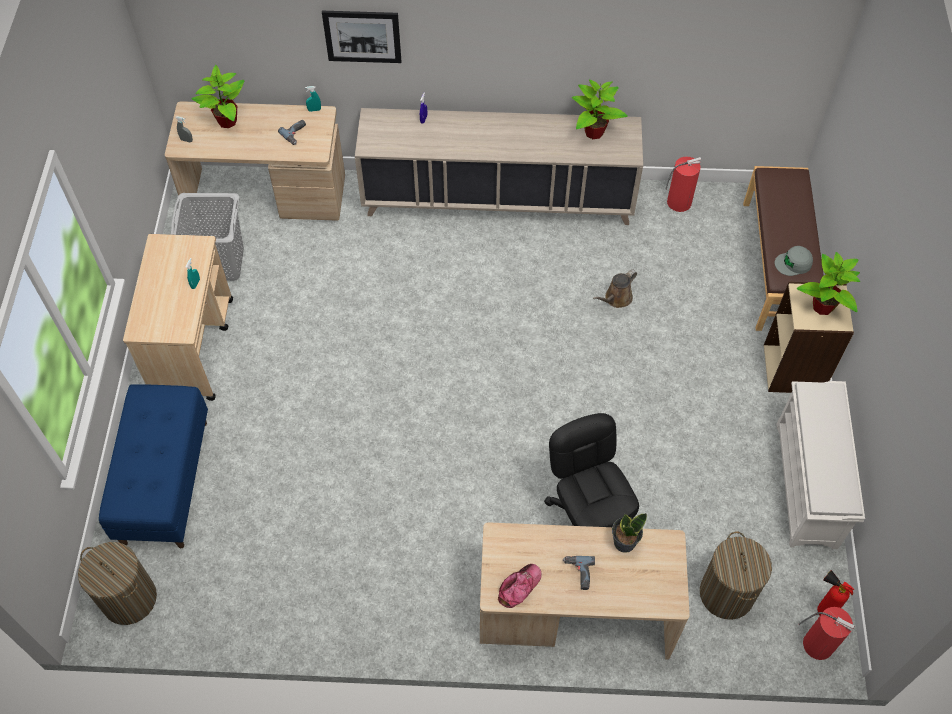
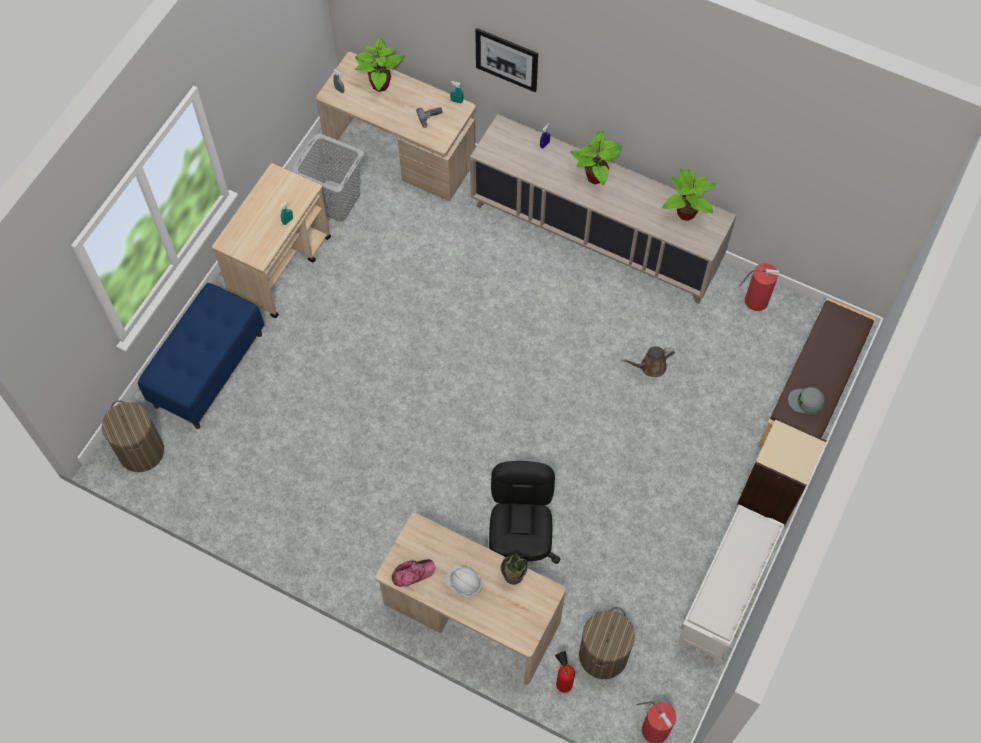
camera: 25 degrees right, 5 degrees up
power drill [563,556,595,590] -> white hard hat [445,565,482,596]
potted plant [797,252,860,315] -> potted plant moved to [570,131,622,185]
fire extinguisher [817,570,854,615] -> fire extinguisher moved to [555,651,575,693]

